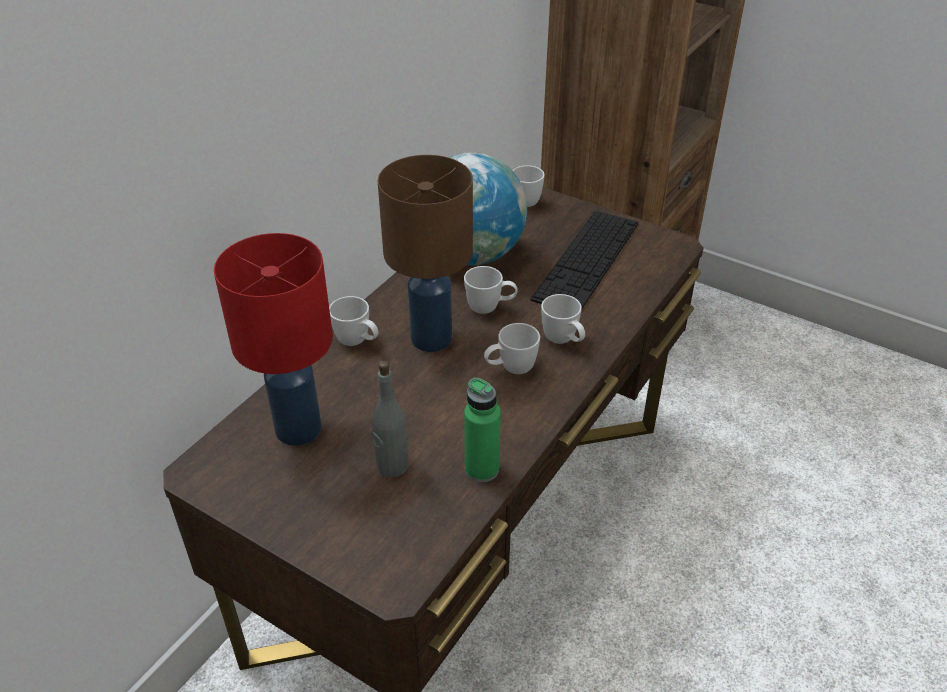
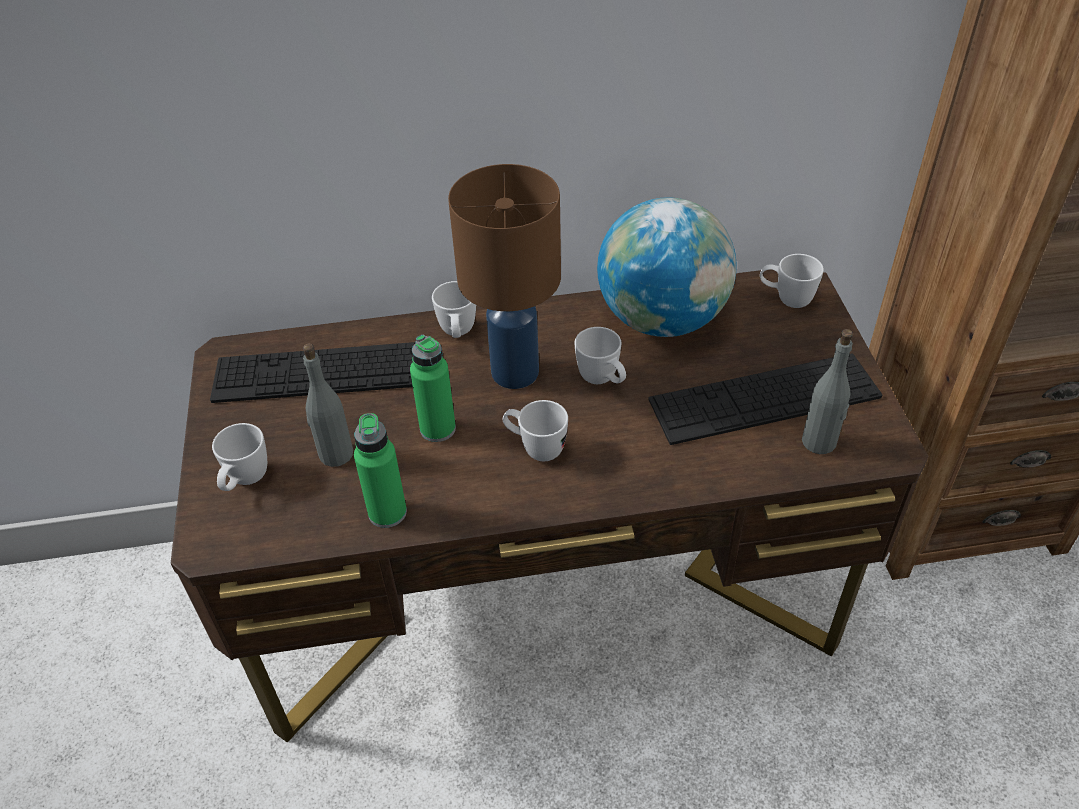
camera: 50 degrees right, 5 degrees up
red table lamp [214,233,333,446] -> keyboard [210,342,415,403]
white mug [541,294,585,344] -> white mug moved to [212,423,267,491]
none -> green bottle [410,335,456,442]
none -> grey bottle [802,329,853,454]

